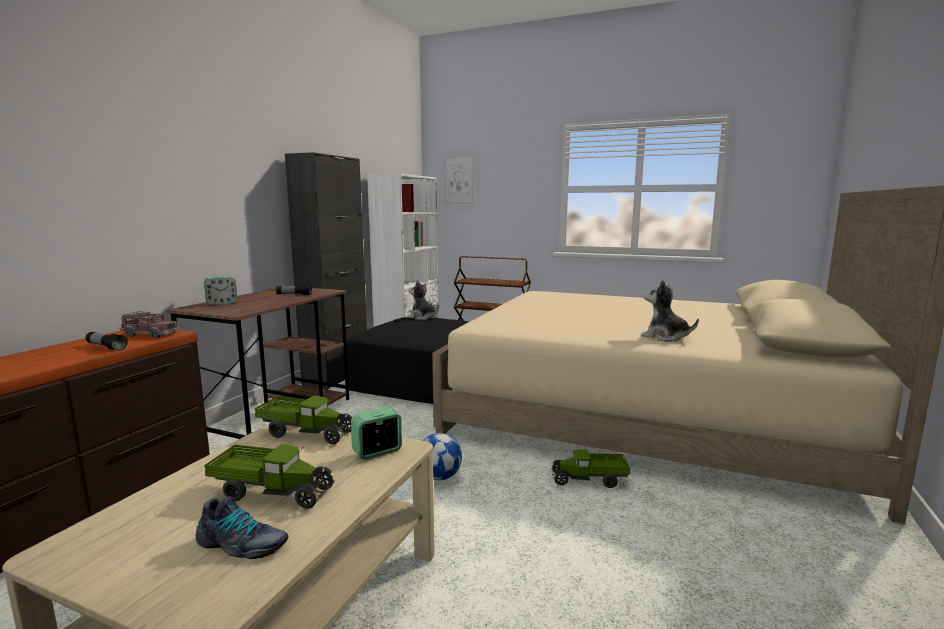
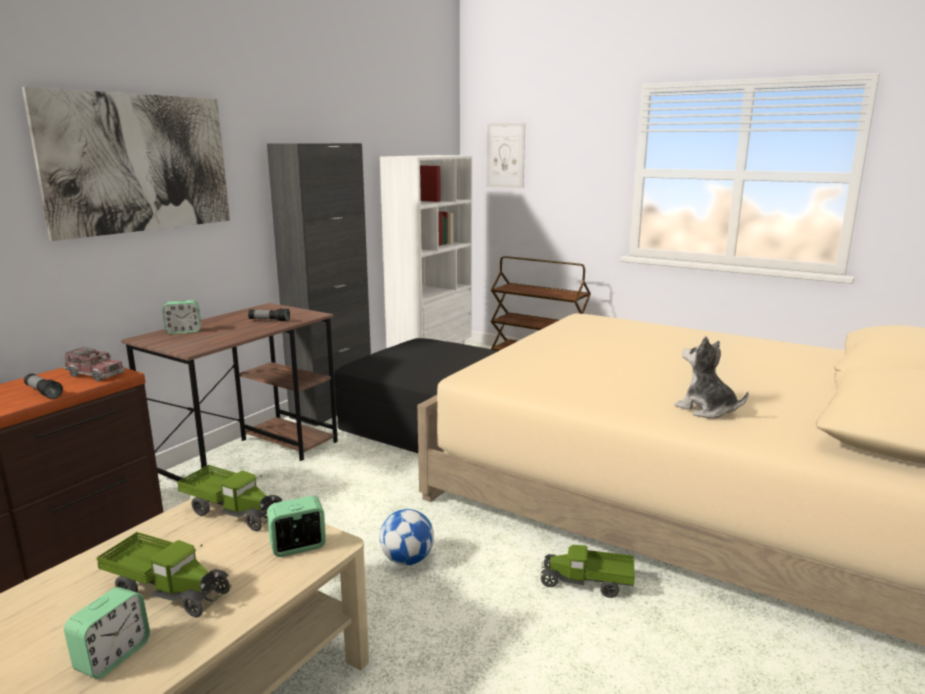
camera: 10 degrees right, 5 degrees up
shoe [196,497,289,559] -> alarm clock [64,587,150,679]
plush toy [407,280,439,320] -> none
none -> picture [22,87,230,241]

